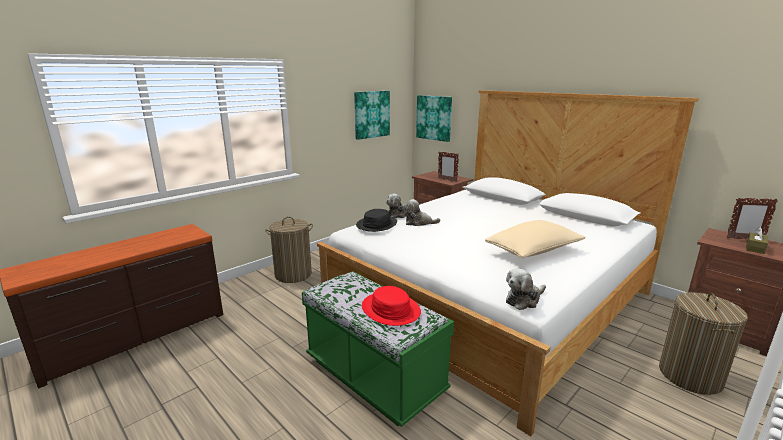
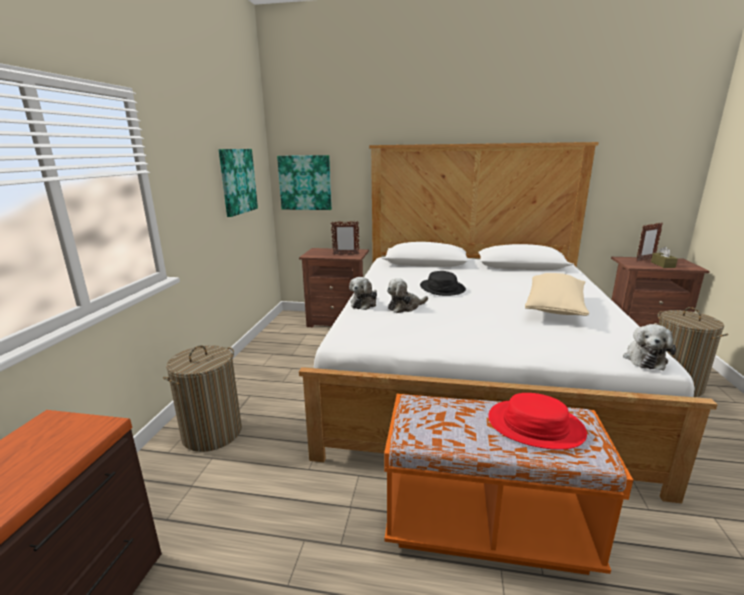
camera: 35 degrees left, 0 degrees up
green bench [302,271,454,427] -> orange bench [384,394,633,575]
black hat [356,209,397,232] -> black hat moved to [420,271,466,296]

